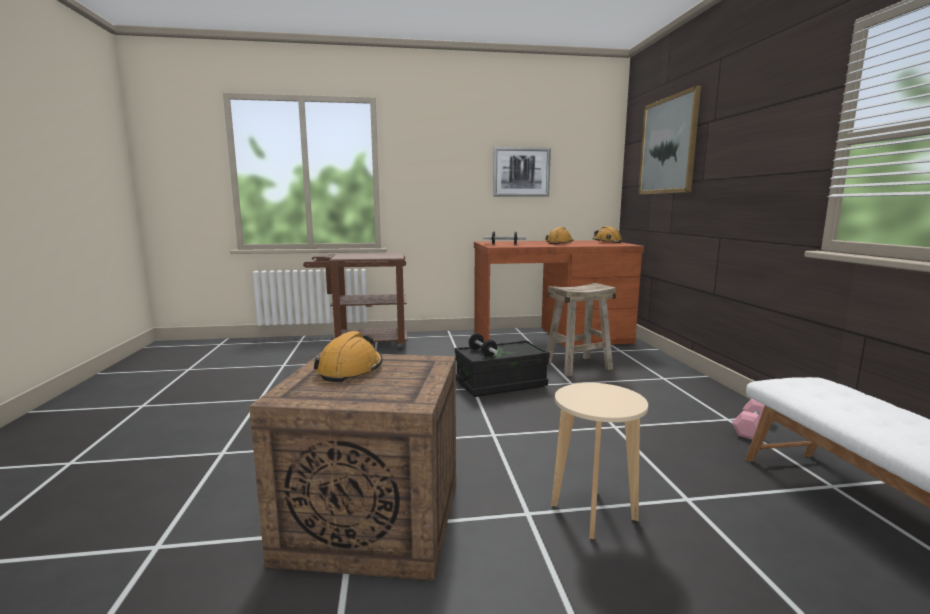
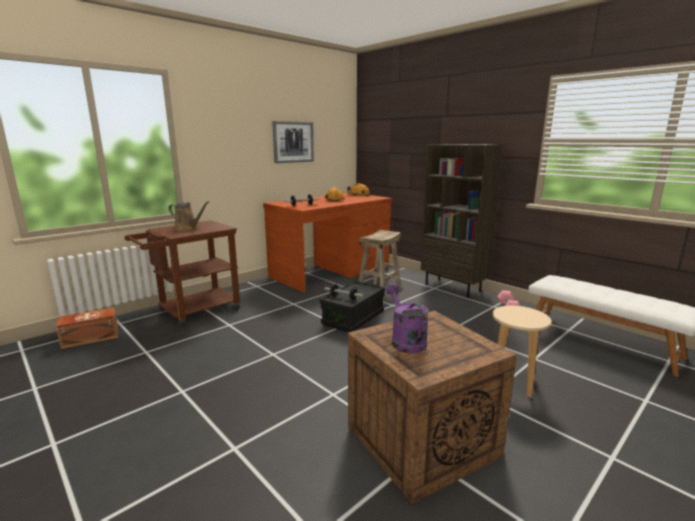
camera: 35 degrees left, 5 degrees up
orange hard hat [314,331,383,382] -> purple watering can [386,283,429,353]
picture [638,86,701,194] -> none
none -> brown storage box [56,307,118,349]
none -> brown watering can [168,201,209,231]
none -> brown bookcase [421,144,503,298]

